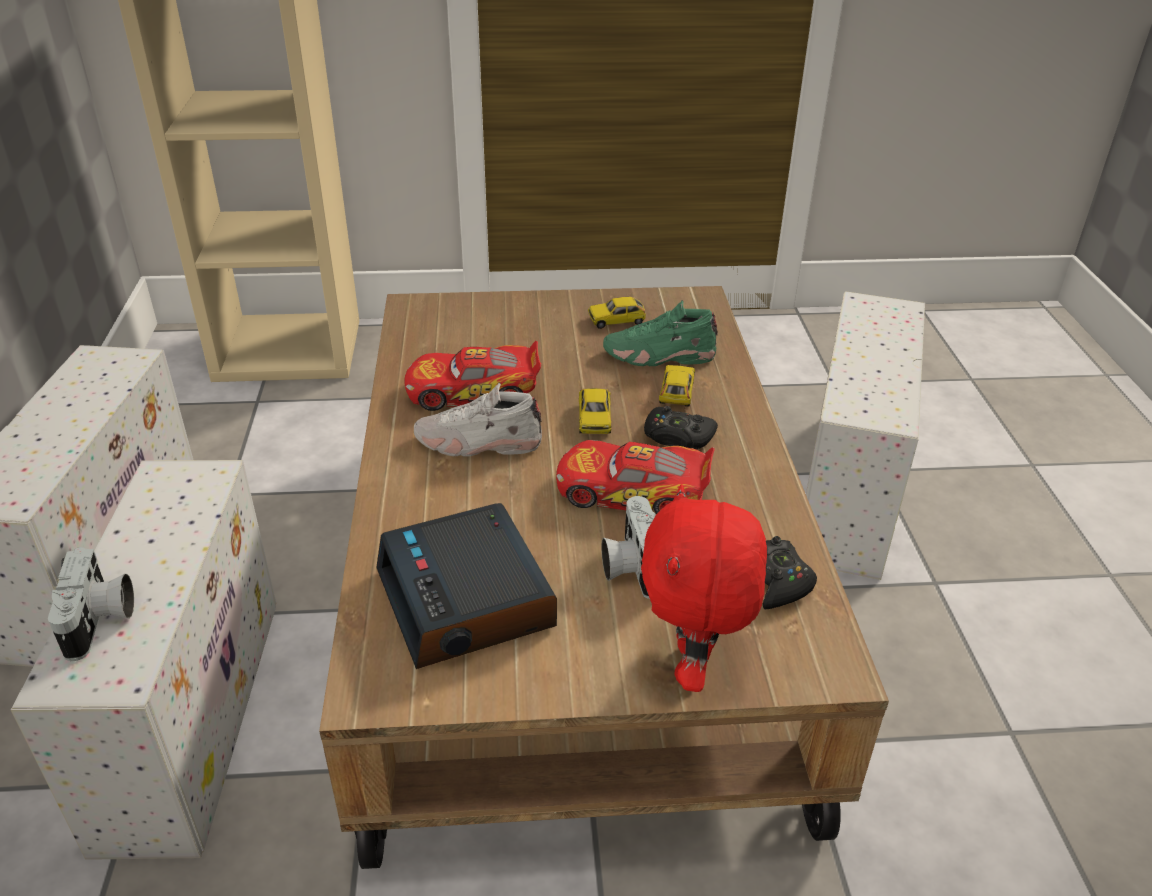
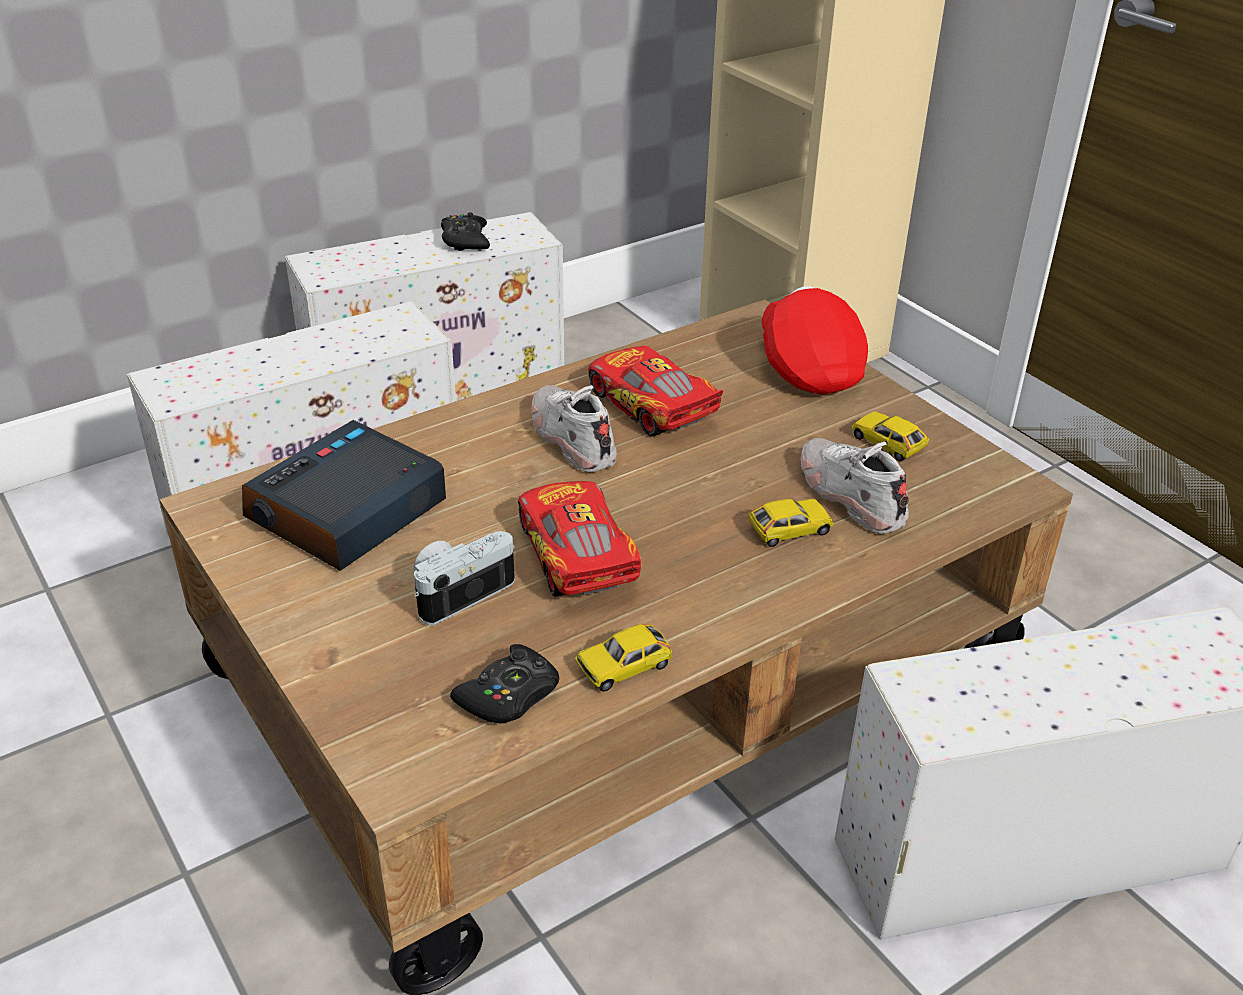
camera: 60 degrees right, 0 degrees up
camera [48,547,134,661] -> none
toy car [579,388,611,434] -> toy car moved to [575,624,672,692]
green shoe [603,300,718,366] -> white shoe [801,438,909,534]
red plush toy [641,484,767,692] -> none
black game controller [644,406,718,450] -> black game controller moved to [441,212,490,251]
none -> red cap [762,286,868,395]

